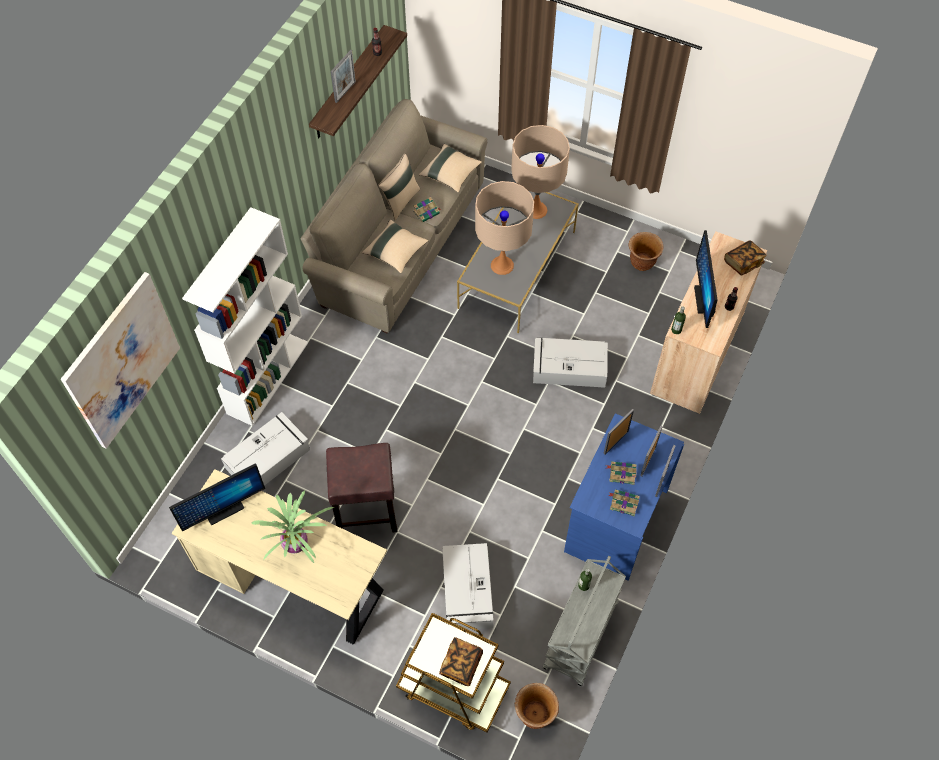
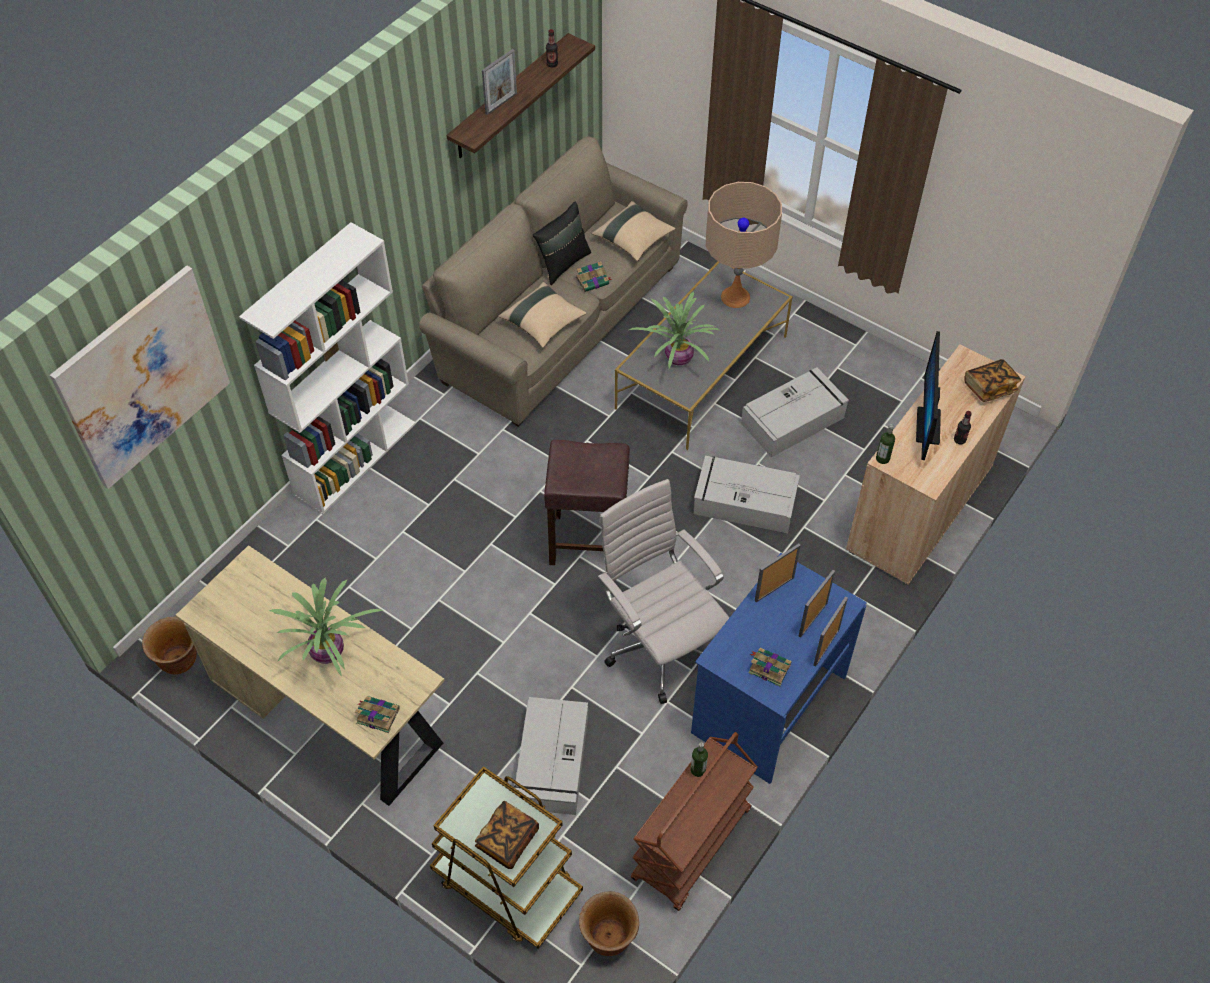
camera: 10 degrees right, 5 degrees down
monitor [169,463,265,532] -> none
grey storage box [221,412,310,486] -> grey storage box moved to [741,367,849,457]
brown stool [326,443,397,532] -> brown stool moved to [544,440,630,565]
beige pillow [378,154,420,221] -> black pillow [533,202,591,285]
beige table lamp [475,181,534,275] -> potted plant [629,292,721,368]
grey cart [543,556,626,687] -> brown cart [631,732,758,911]
book [606,461,637,485] -> book moved to [355,696,400,733]
brown planter [628,232,664,271] -> brown planter moved to [142,617,197,674]
none -> white office chair [598,479,729,704]

